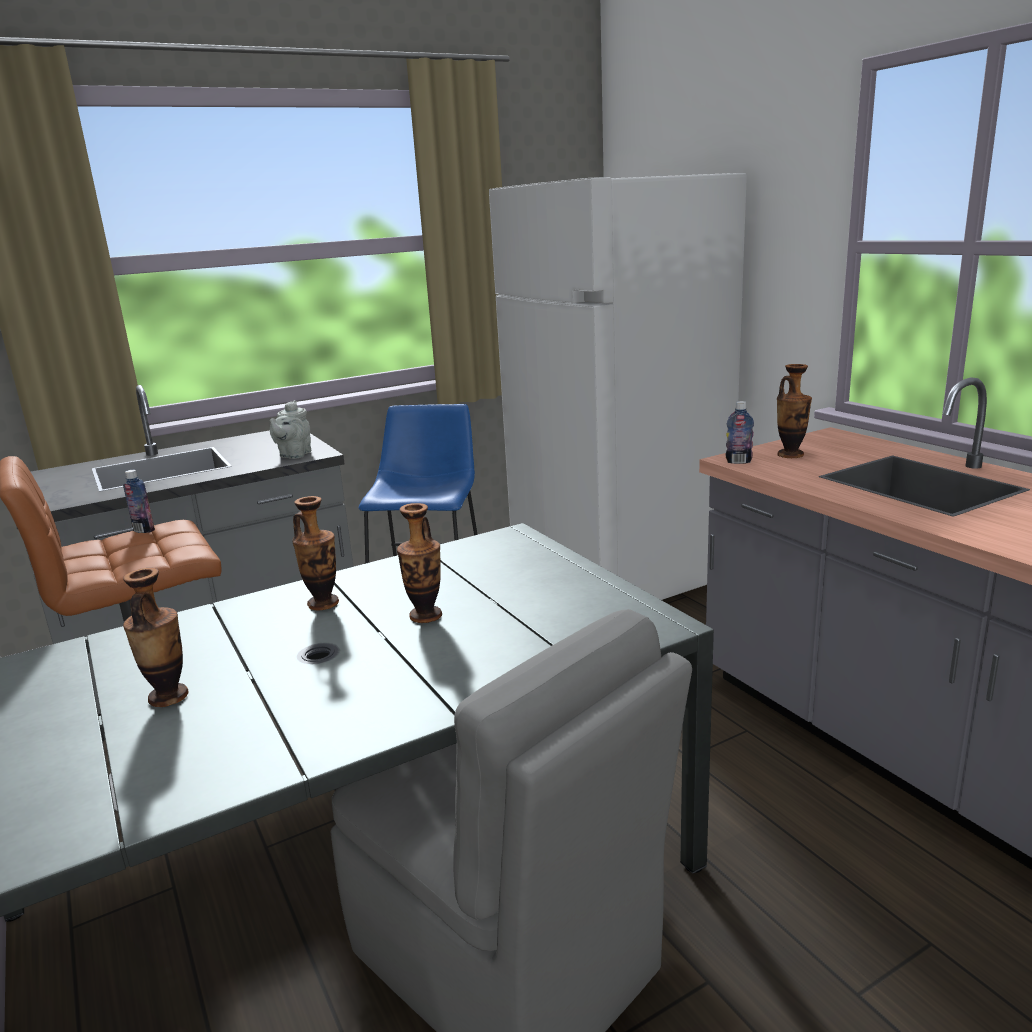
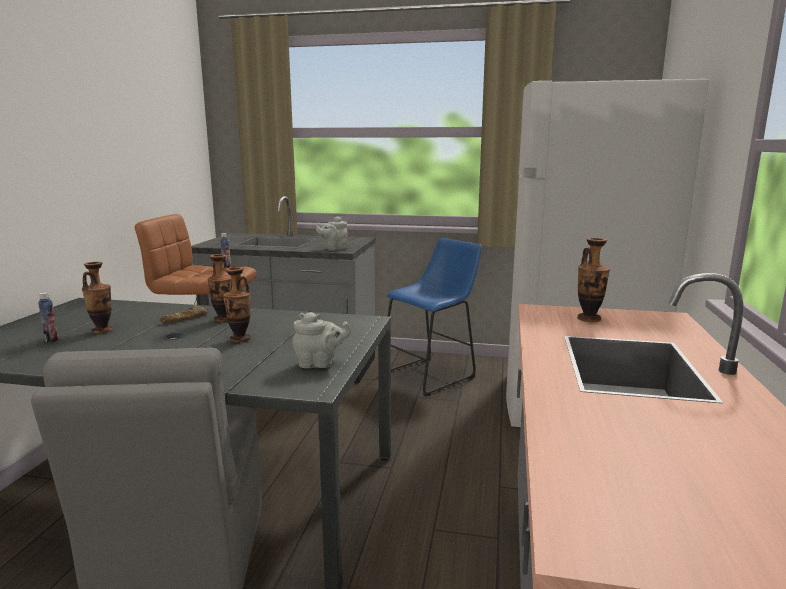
camera: 40 degrees right, 5 degrees down
bottle [726,401,754,464] -> bottle moved to [38,292,58,343]
none -> bread [160,305,208,324]
none -> grey teapot [293,312,351,368]

